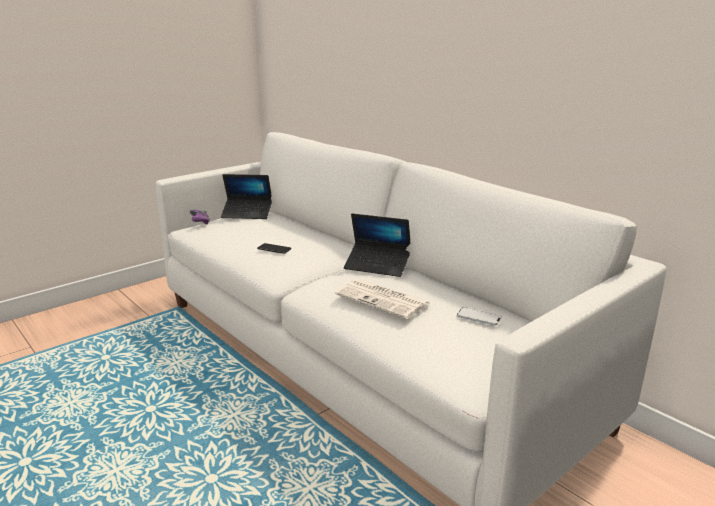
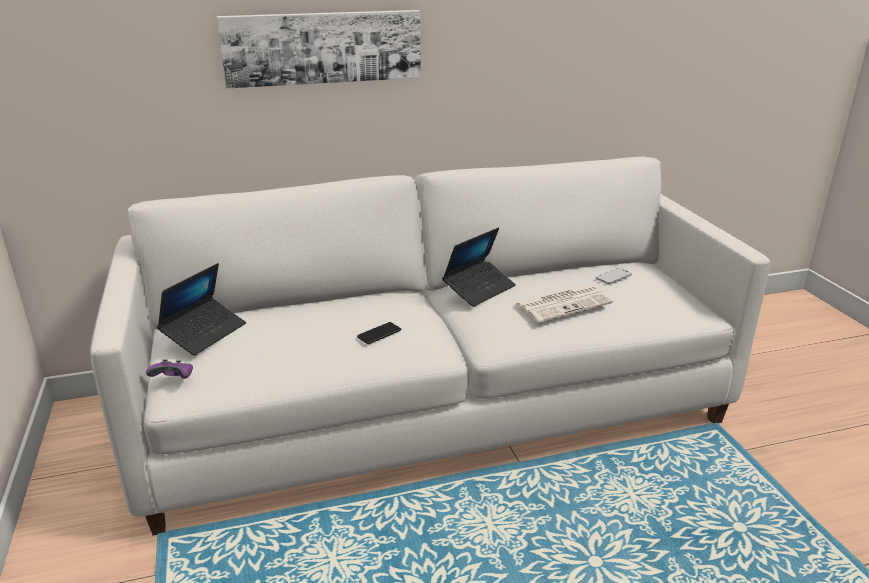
camera: 65 degrees left, 5 degrees up
none -> picture [217,10,421,89]

